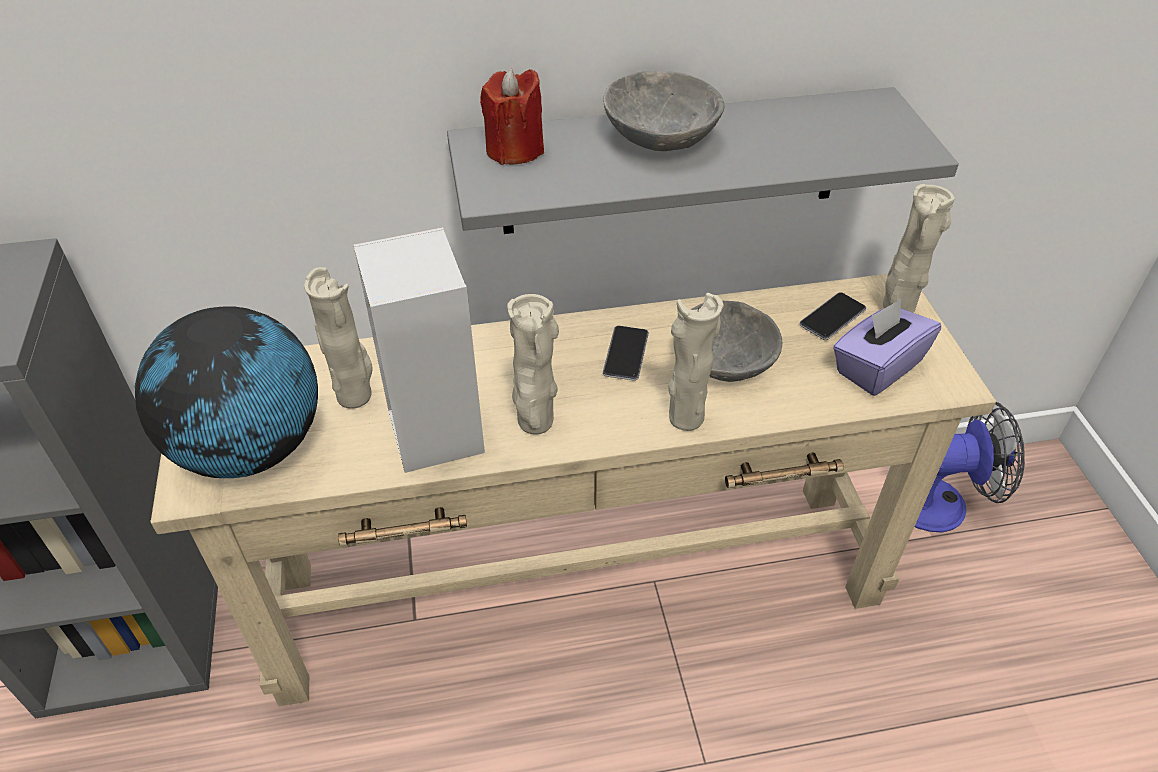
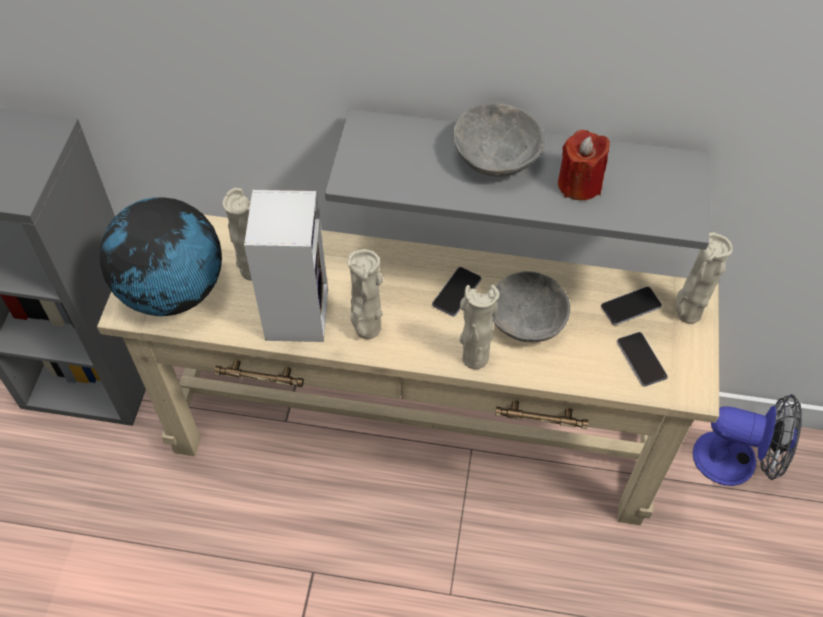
camera: 20 degrees right, 10 degrees up
red candle [480,69,544,165] -> red candle moved to [558,130,610,200]
purple tissue box [833,298,941,396] -> phone [617,332,668,387]

